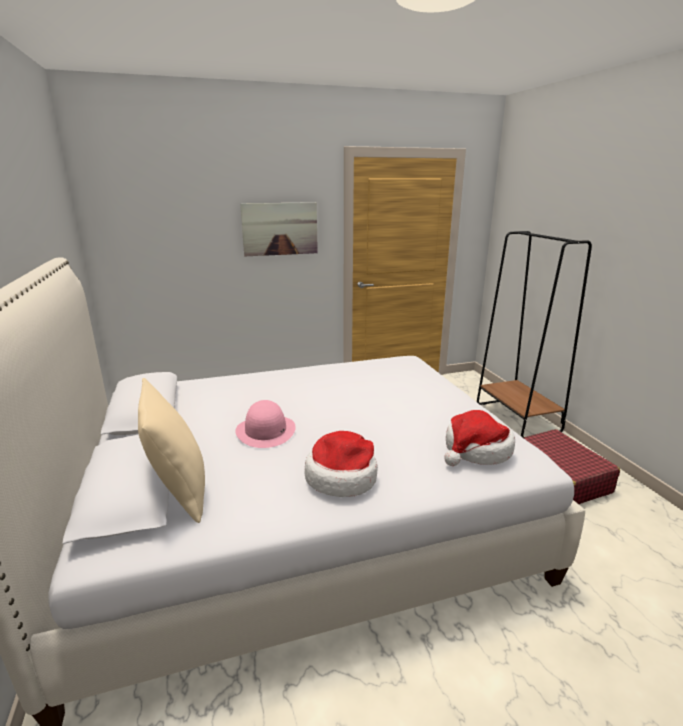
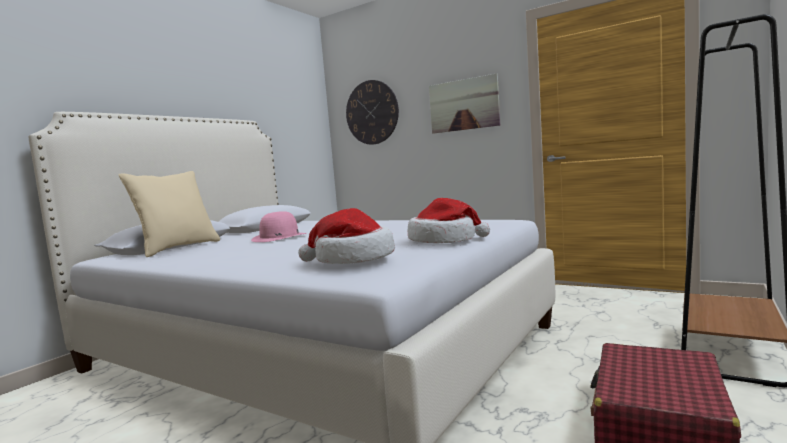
camera: 50 degrees right, 15 degrees down
hat [305,431,378,497] -> hat moved to [408,198,490,243]
none -> wall clock [346,80,399,145]

